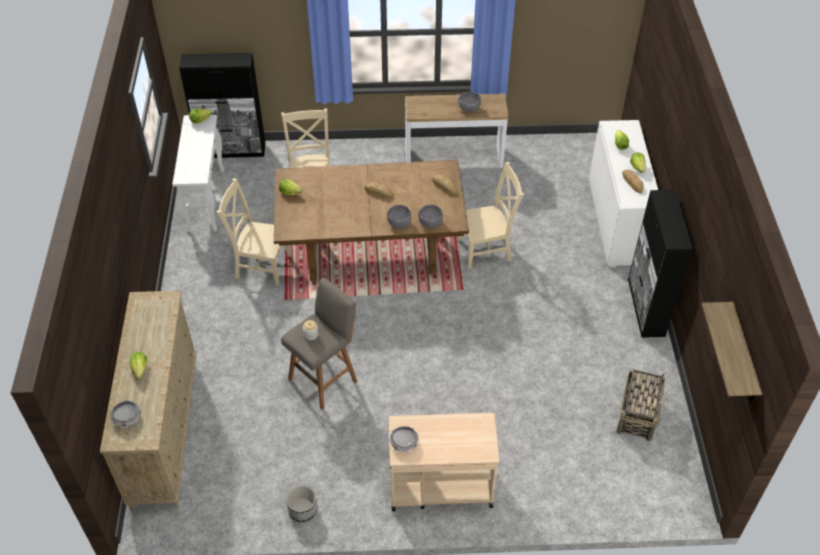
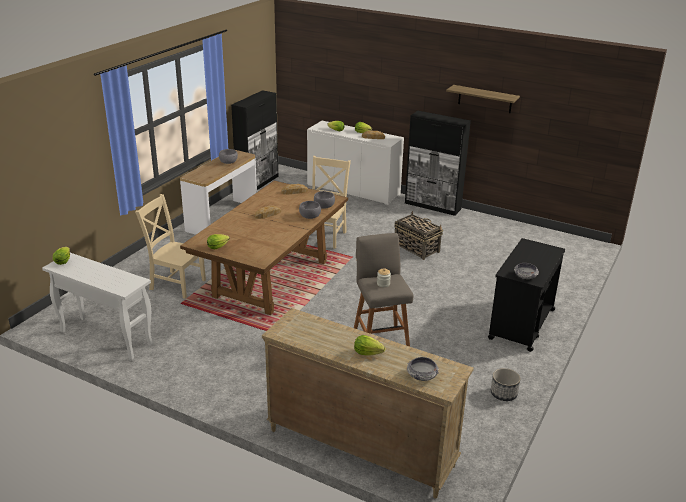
camera: 60 degrees left, 20 degrees down
black cabinet [179,53,265,158] -> black cabinet moved to [231,90,278,190]
beige chair [217,178,291,286] -> none
beige cart [388,413,499,511] -> black cart [488,238,565,352]
basket [617,369,666,441] -> basket moved to [394,211,443,260]
shelf [701,302,762,402] -> shelf moved to [446,85,520,113]

